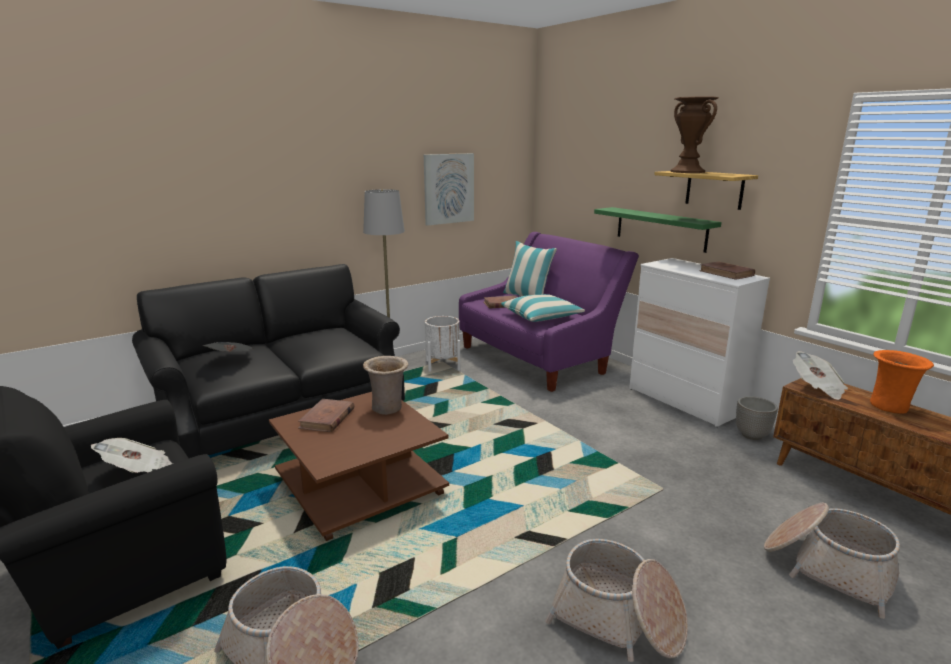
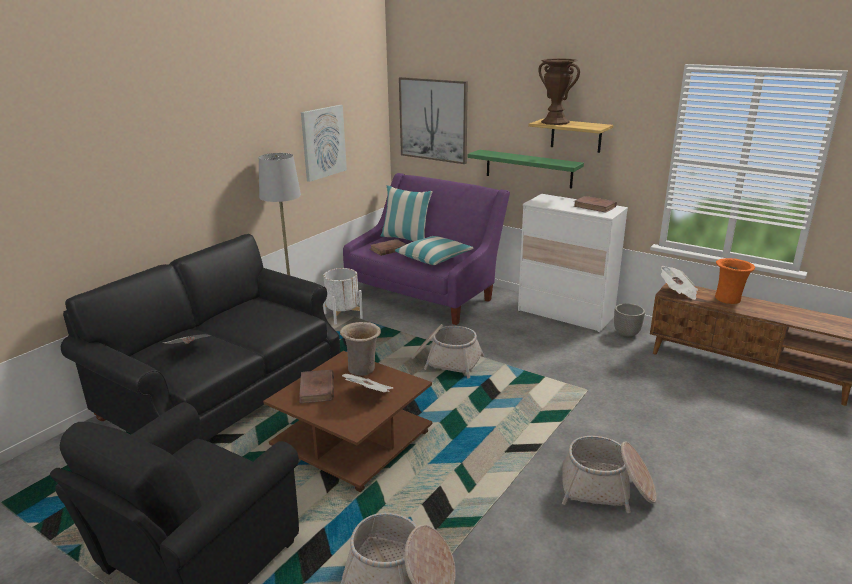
camera: 20 degrees left, 5 degrees up
newspaper [91,438,173,473] -> newspaper moved to [342,374,393,393]
basket [764,503,900,619] -> basket moved to [412,324,484,379]
none -> picture [399,77,468,164]

